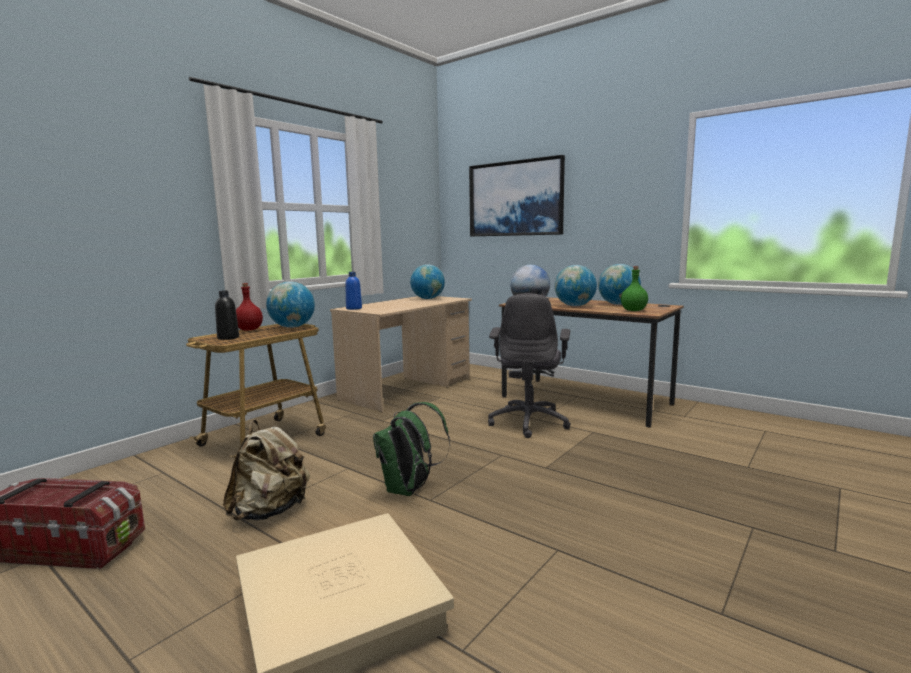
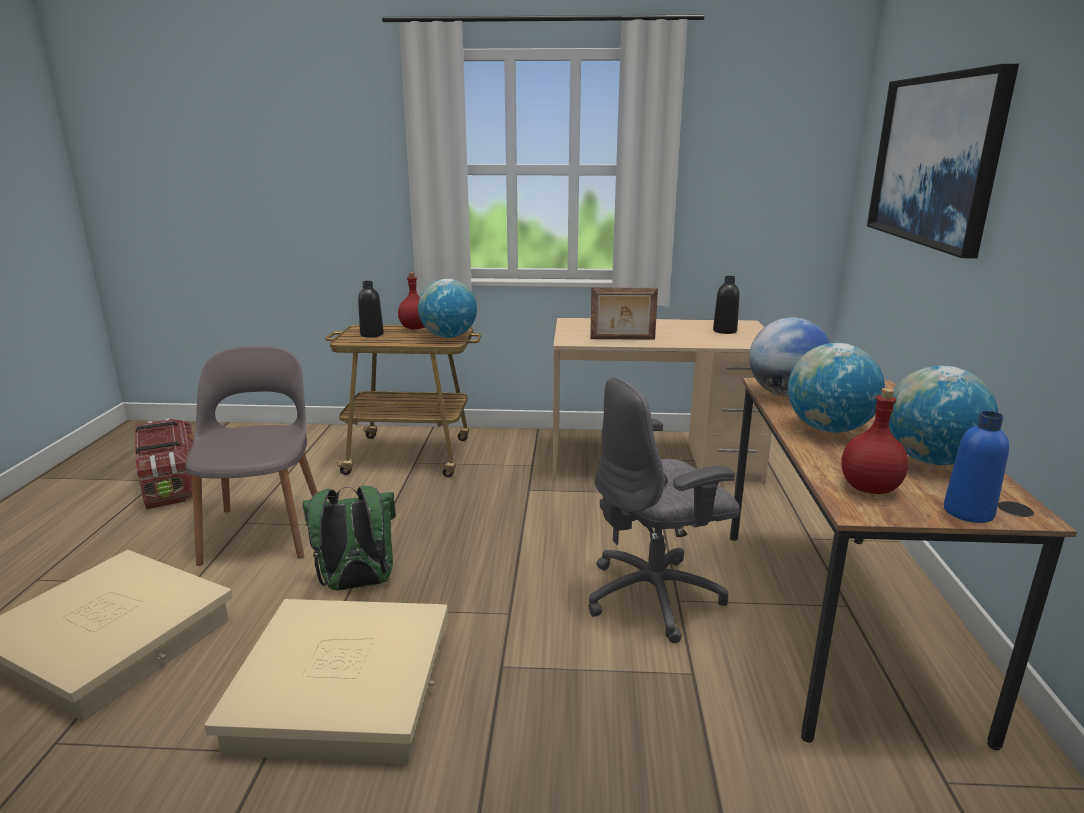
camera: 55 degrees right, 10 degrees up
beige backpack [223,419,310,521] -> grey chair [185,346,318,566]
blue bottle [345,272,362,310] -> blue bottle moved to [944,411,1009,523]
globe [410,265,445,299] -> black bottle [713,276,740,334]
green bottle [621,266,648,311] -> red bottle [841,388,908,494]
none -> beige storage box [204,599,448,764]
none -> picture frame [590,287,658,340]

